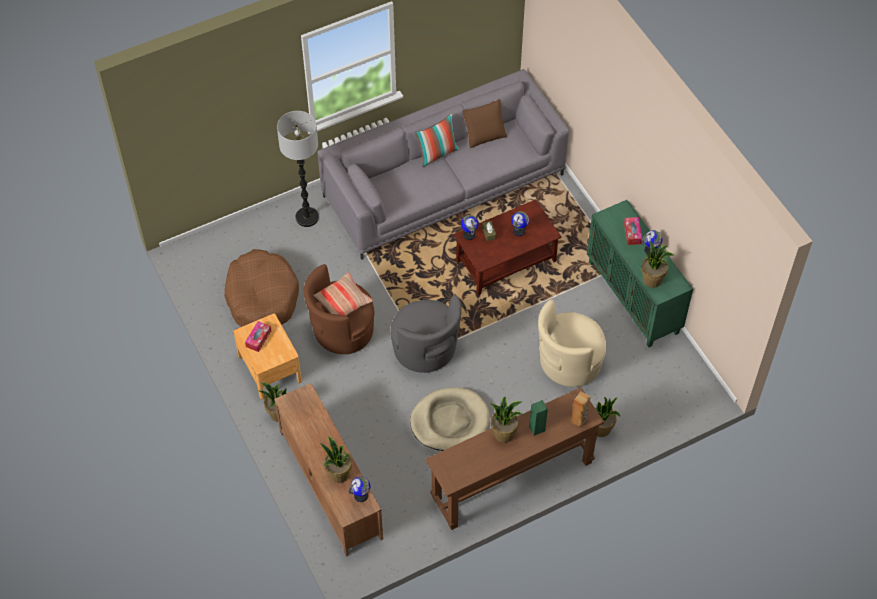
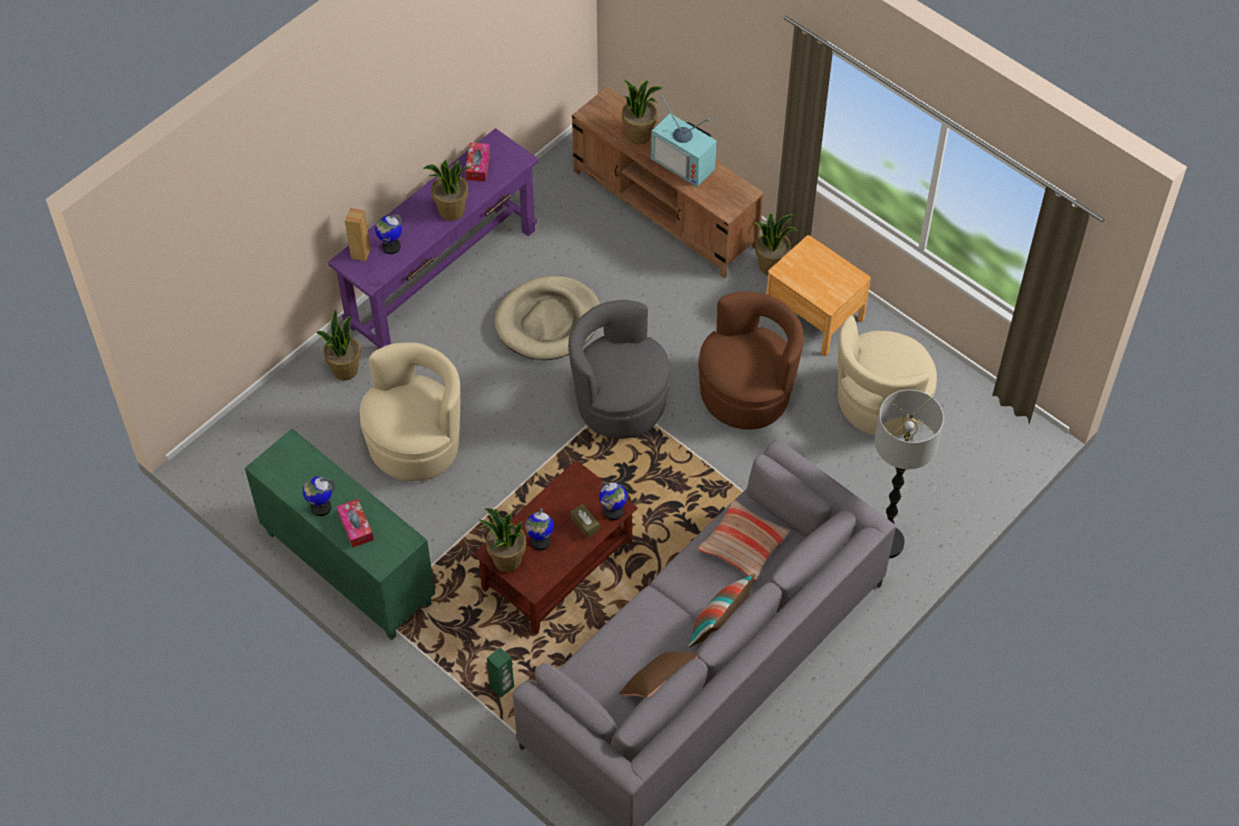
camera: 160 degrees right, 0 degrees up
brown dog bed [224,249,299,327] -> beige armchair [838,315,937,437]
tissue box [245,321,271,352] -> tissue box moved to [465,143,490,181]
pillow [314,273,373,316] -> pillow moved to [698,500,790,581]
globe [348,476,370,502] -> globe moved to [375,215,402,254]
brown console table [426,387,604,530] -> purple console table [328,128,538,349]
green speaker [529,400,548,436] -> green speaker moved to [487,647,514,697]
potted plant [641,241,675,288] -> potted plant moved to [478,508,526,572]
none -> television [651,95,717,187]

